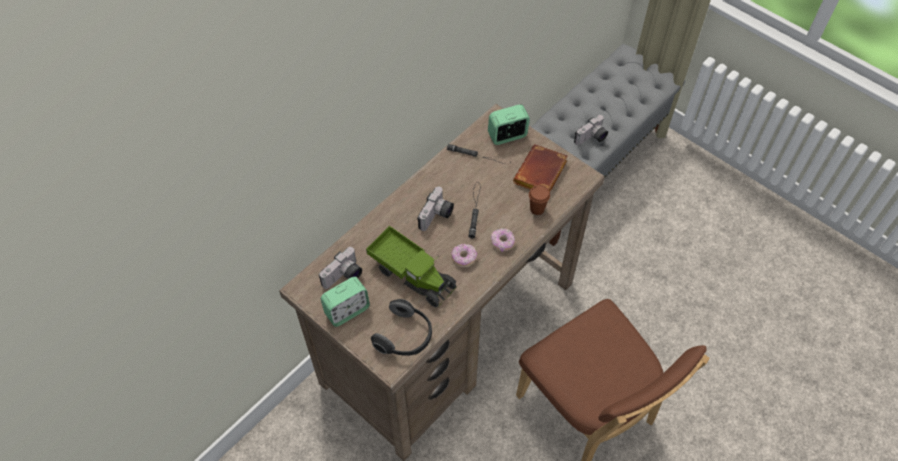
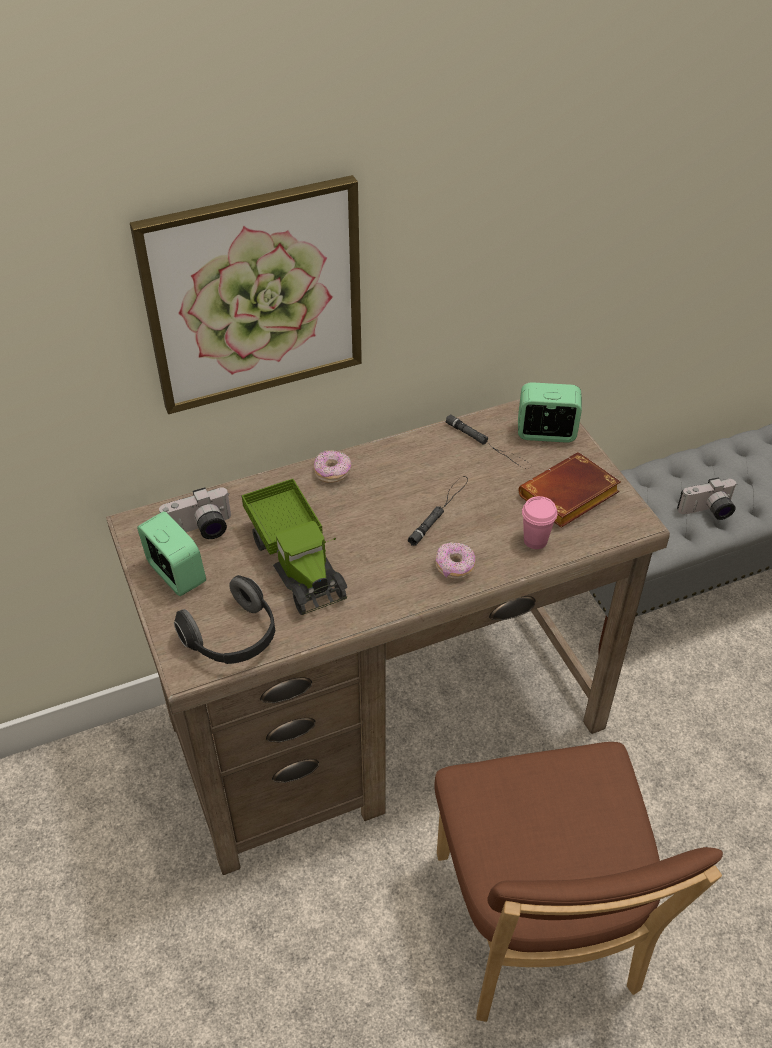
camera: 25 degrees right, 10 degrees down
alarm clock [321,277,370,327] -> alarm clock turned 120 degrees counterclockwise [137,511,206,596]
camera [417,186,454,231] -> none
donut [451,244,477,268] -> donut moved to [314,450,352,483]
brown cup [529,185,550,215] -> pink cup [522,496,557,549]
none -> picture [130,175,362,414]

